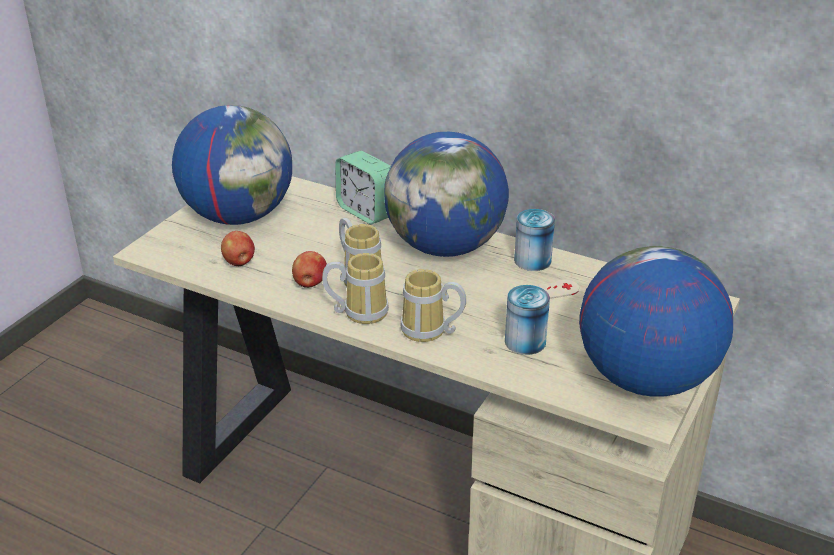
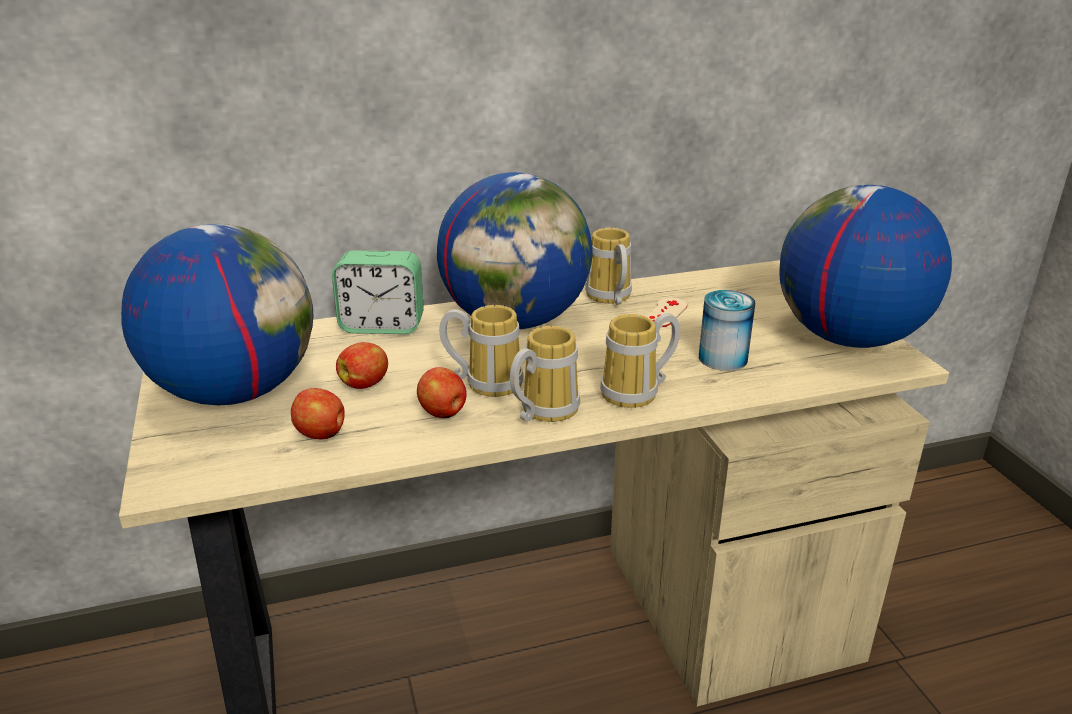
camera: 45 degrees left, 5 degrees down
can [514,209,555,271] -> mug [585,228,632,305]
none -> apple [336,342,388,389]

